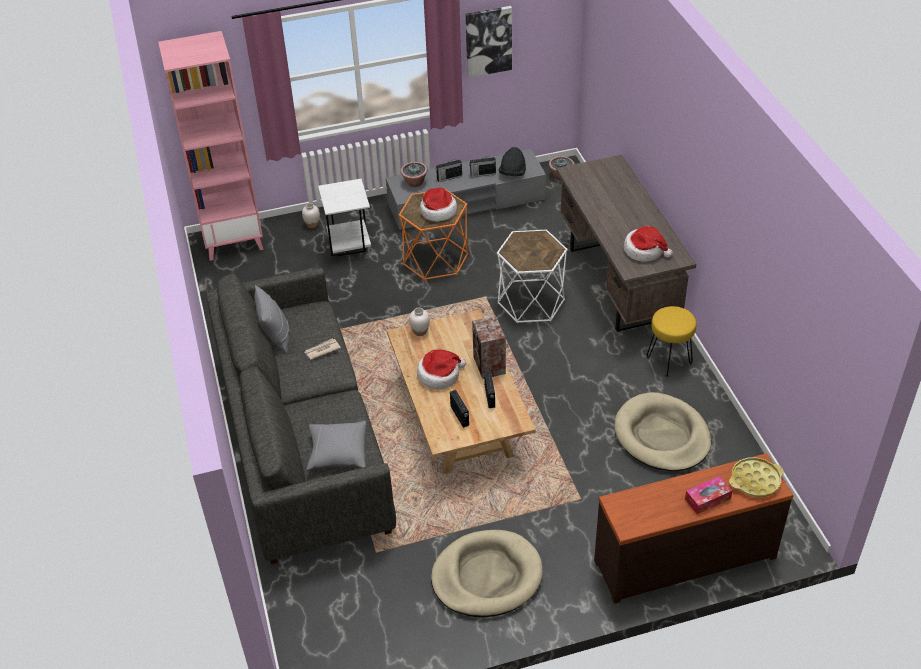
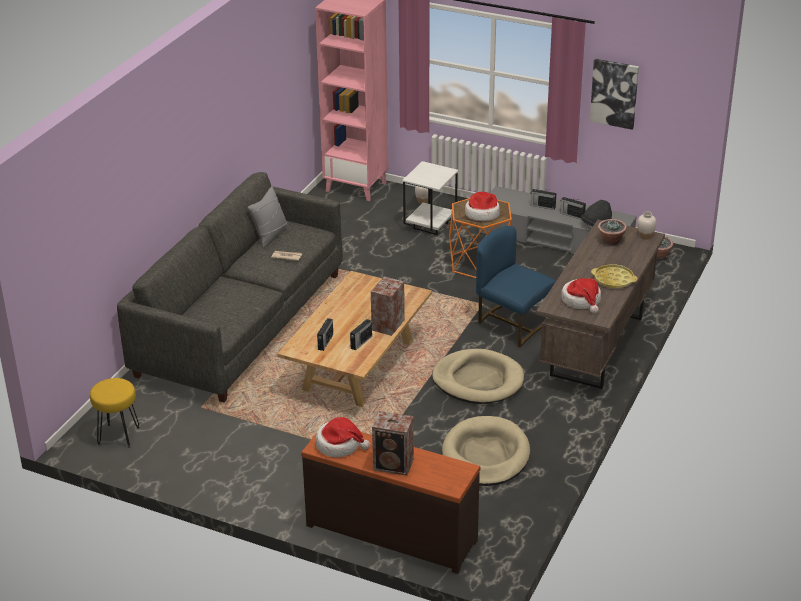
camera: 40 degrees right, 10 degrees down
grey pillow [306,421,366,470] -> none
potted plant [401,162,428,187] -> potted plant moved to [598,219,627,245]
white vase [409,307,430,336] -> white vase moved to [637,211,656,240]
hat [417,350,466,389] -> hat moved to [315,417,370,457]
beige dog bed [431,530,543,618] -> beige dog bed moved to [432,349,524,404]
white side table [497,230,568,323] -> blue chair [476,226,556,348]
yellow stool [647,306,697,377] -> yellow stool moved to [90,378,140,448]
tissue box [685,476,732,514] -> speaker [372,411,414,476]
yellow tray [729,457,784,497] -> yellow tray moved to [591,264,637,288]

